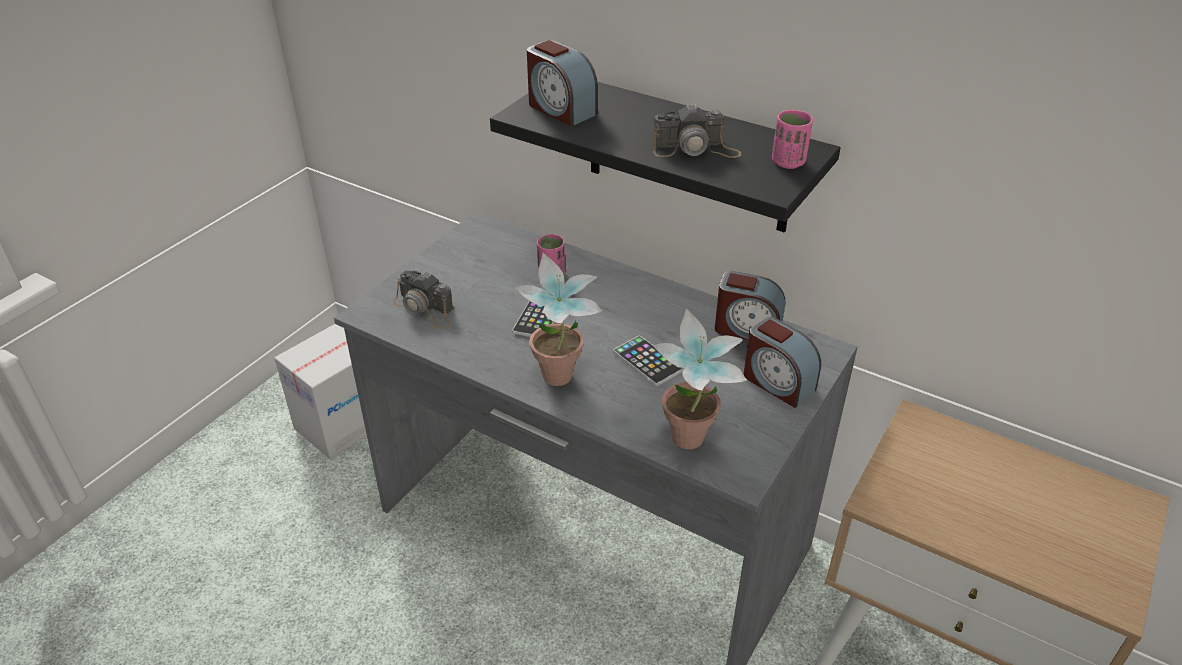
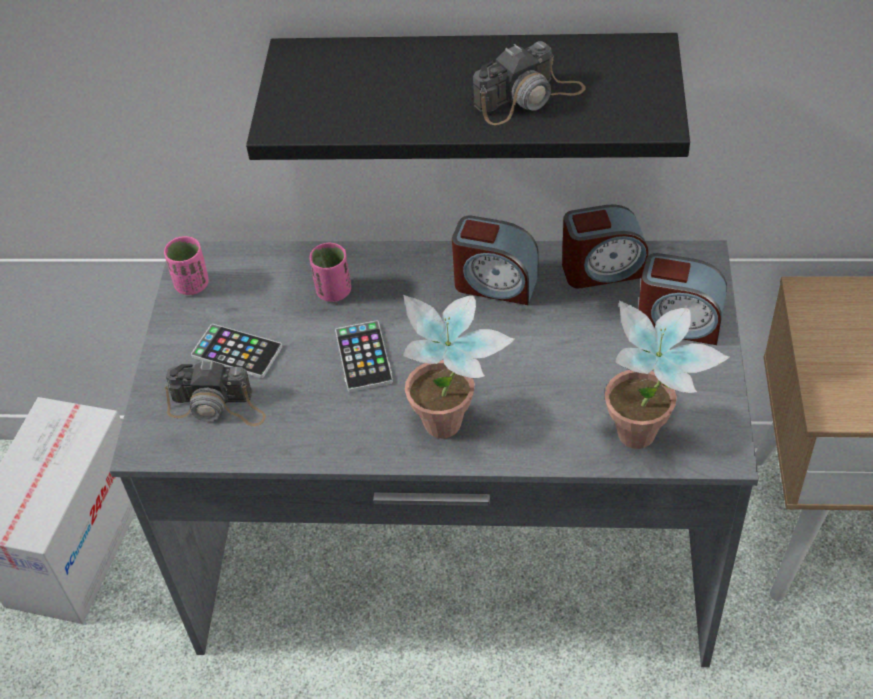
camera: 25 degrees left, 10 degrees up
alarm clock [527,40,598,126] -> alarm clock moved to [452,215,539,305]
phone [613,336,683,386] -> phone moved to [191,324,282,378]
pink cup [772,109,813,169] -> pink cup moved to [164,236,209,295]

